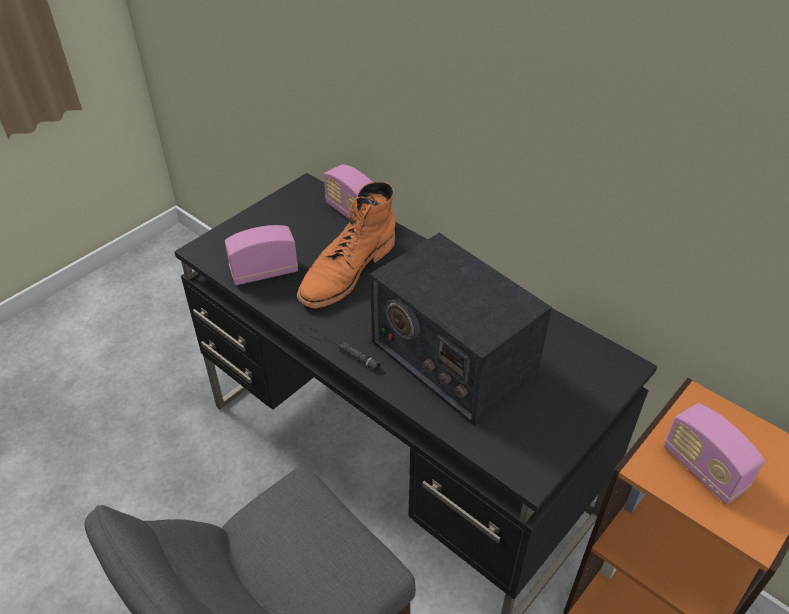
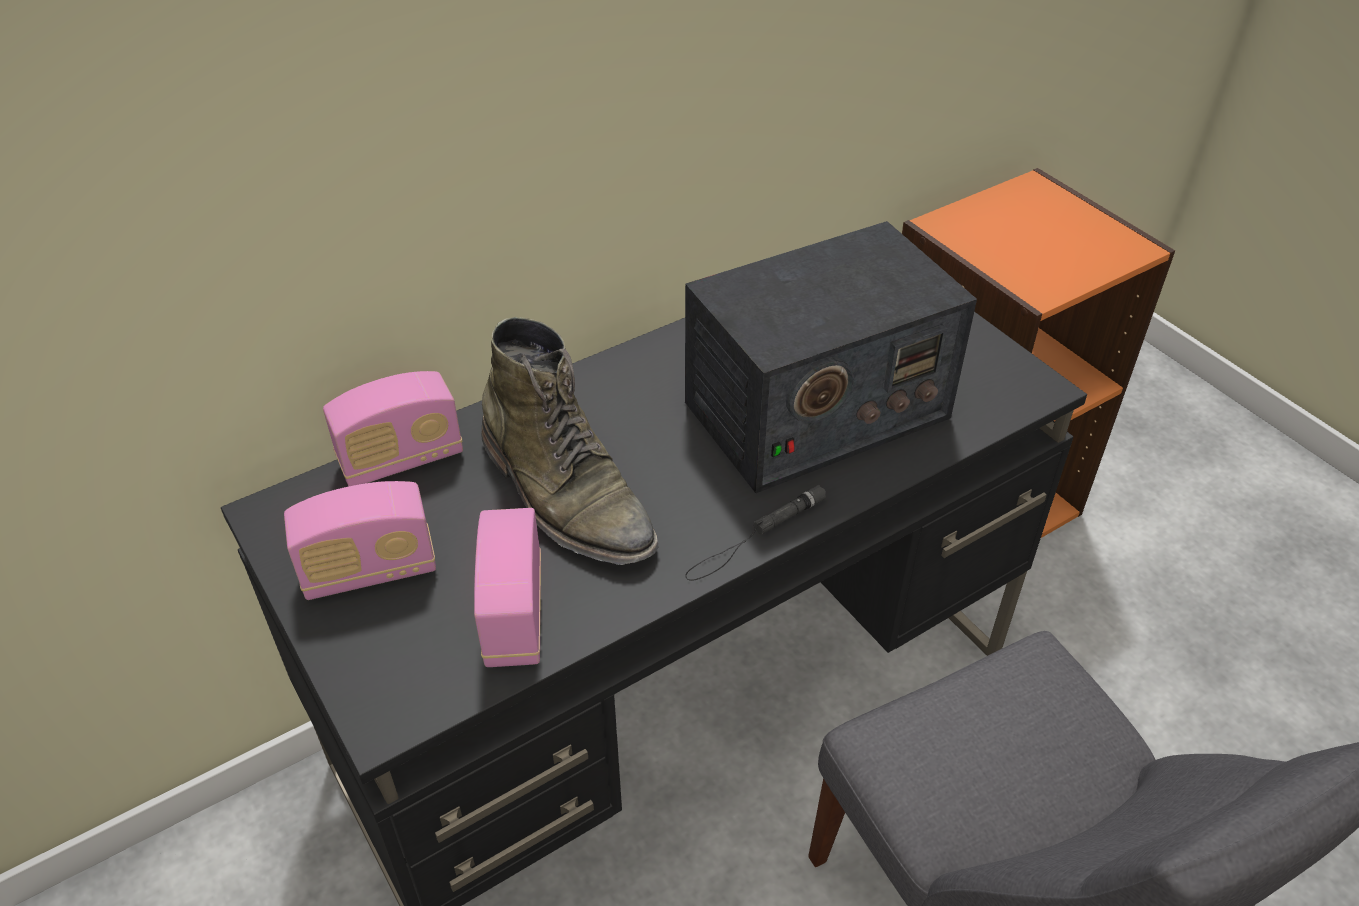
camera: 75 degrees left, 0 degrees up
orange boot [297,182,395,308] -> green boot [481,317,659,565]
radio [664,403,765,504] -> radio moved to [284,481,436,600]

